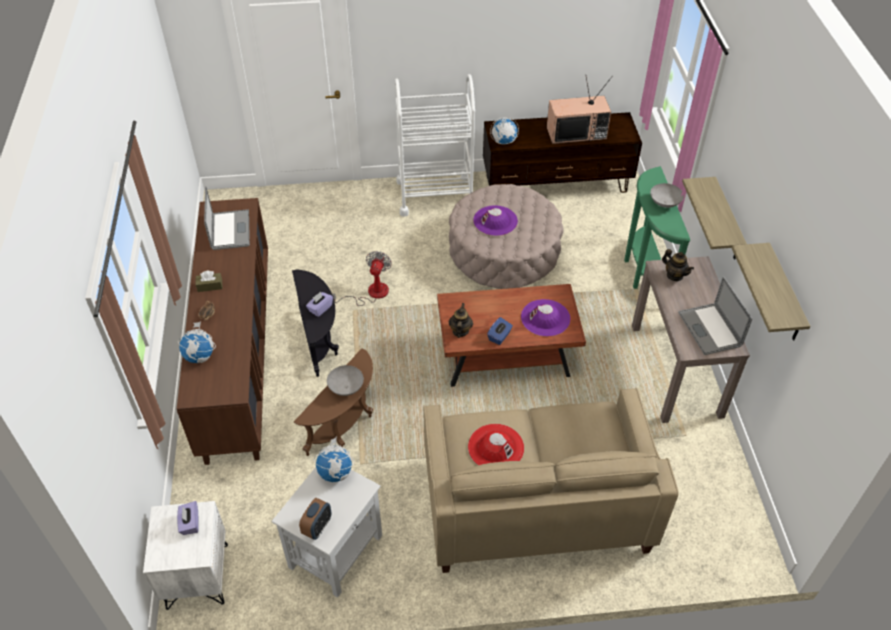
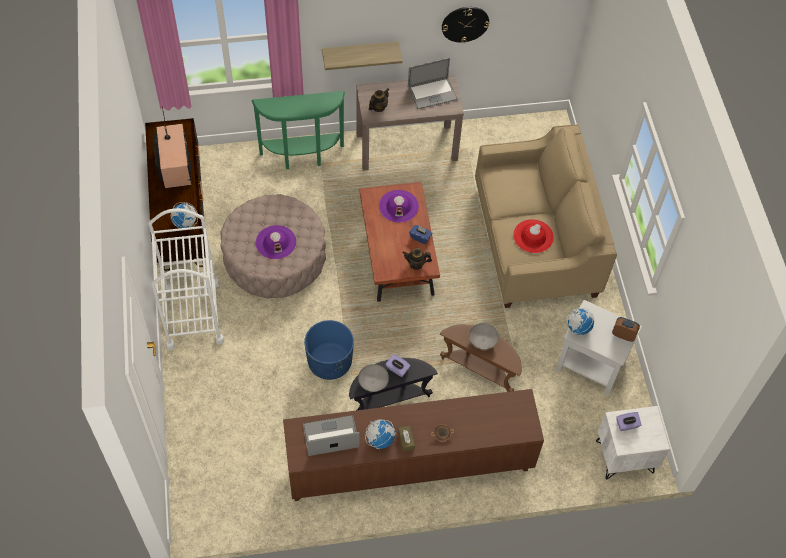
camera: 95 degrees left, 10 degrees up
globe [178,321,216,363] -> globe moved to [365,419,395,449]
fan [332,251,392,306] -> blue planter [304,320,354,380]
grey bowl [650,183,684,208] -> grey bowl moved to [358,364,389,392]
shelf [732,243,810,341] -> wall clock [442,7,489,43]

